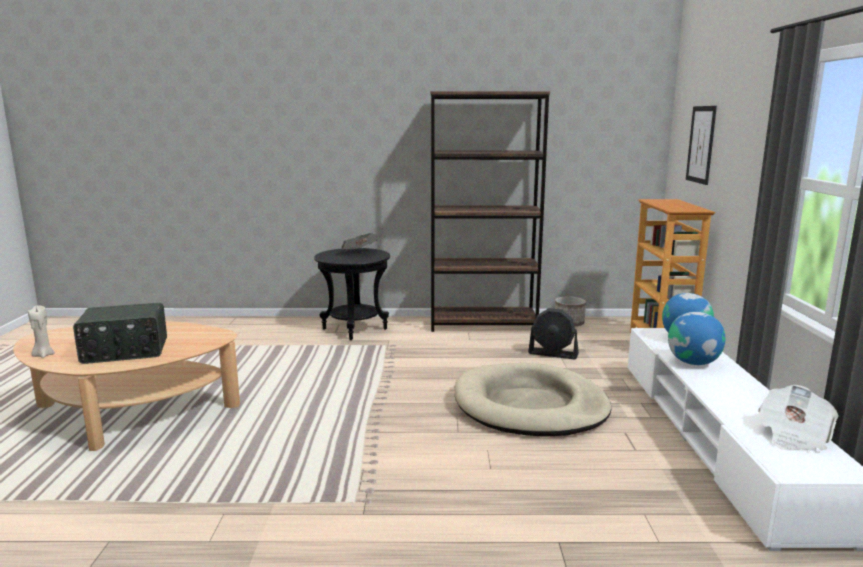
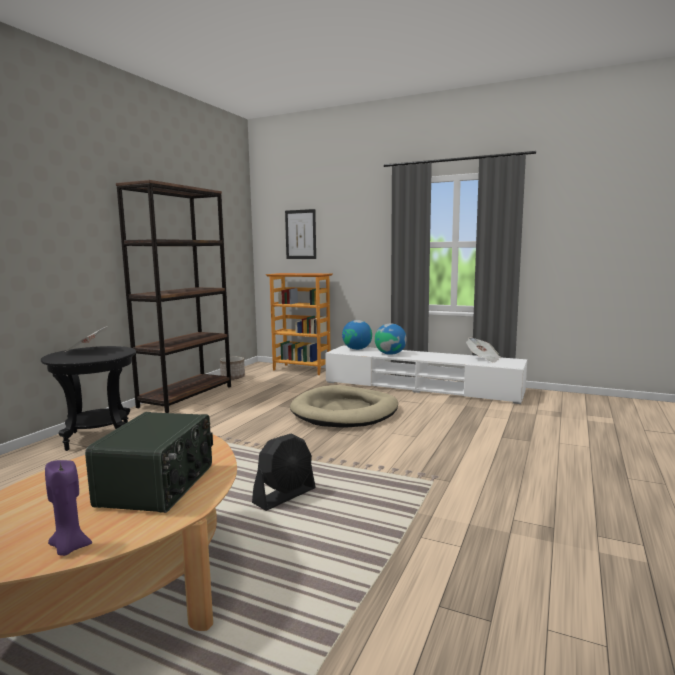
camera: 65 degrees left, 5 degrees down
beige candle [28,305,55,358] -> purple candle [45,460,92,556]
black fan [528,308,579,359] -> black fan moved to [252,433,315,511]

